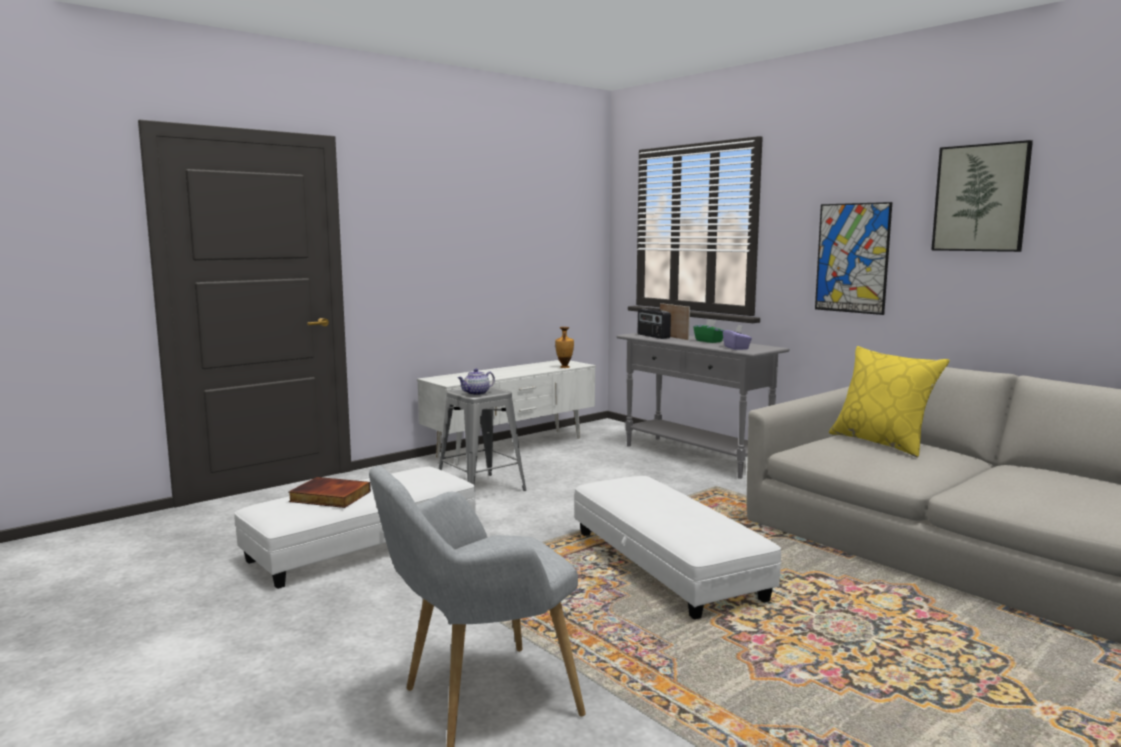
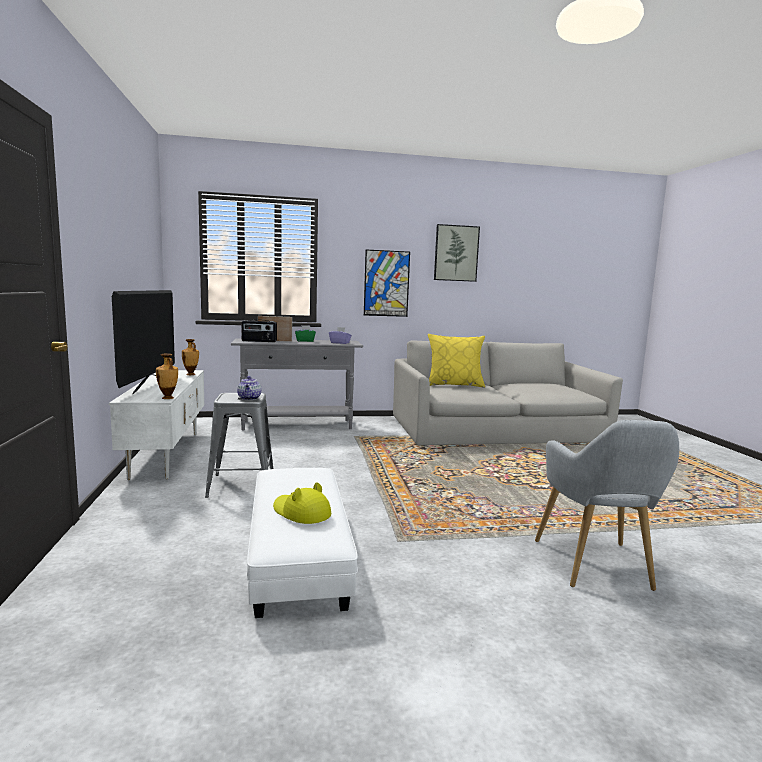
camera: 60 degrees left, 0 degrees up
book [289,477,371,508] -> yellow hat [273,483,331,524]
white ottoman [574,476,781,620] -> none
none -> television [112,290,175,395]
none -> vase [156,353,178,399]

